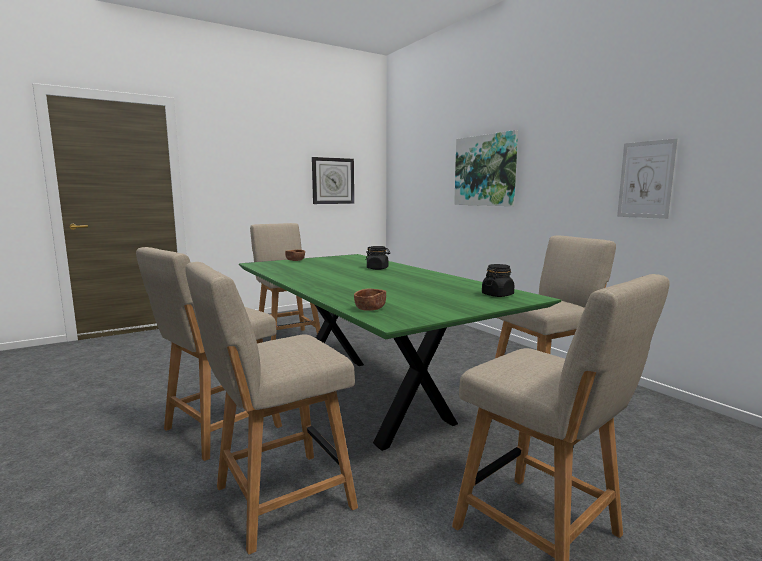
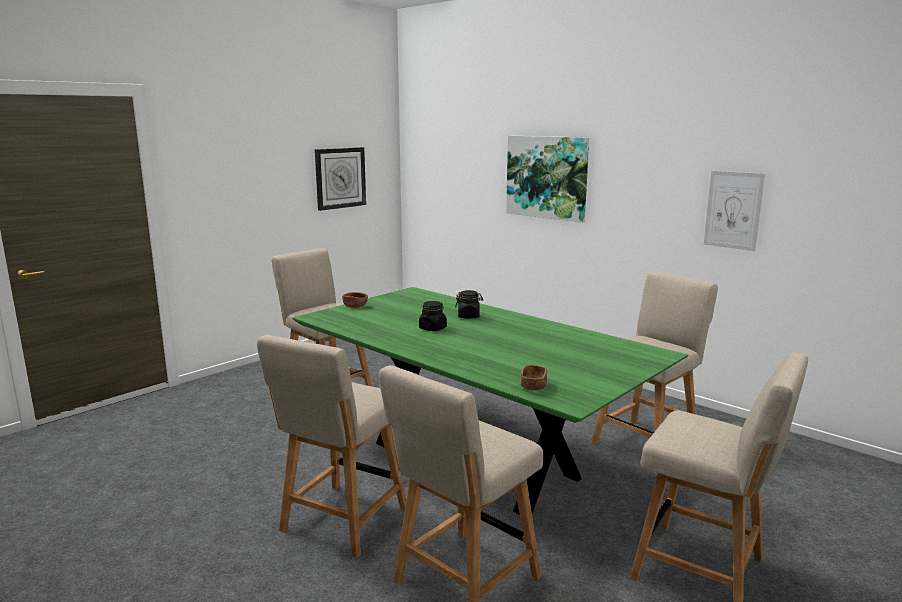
camera: 15 degrees left, 5 degrees up
black jar [482,264,515,297] -> black jar moved to [419,301,447,331]

